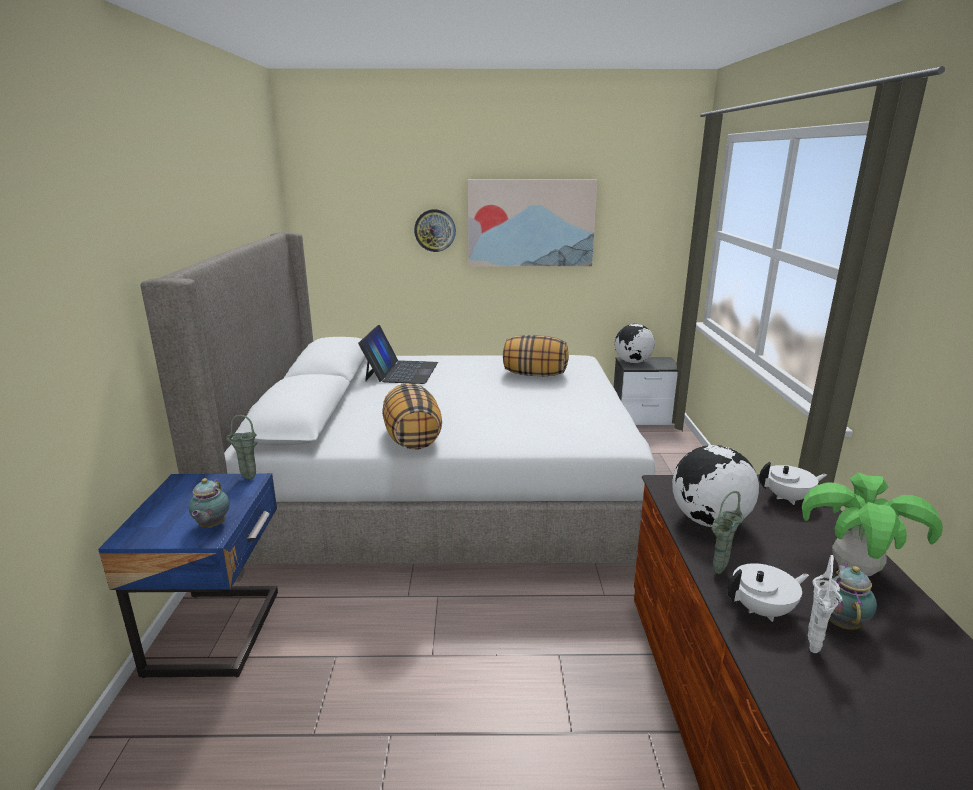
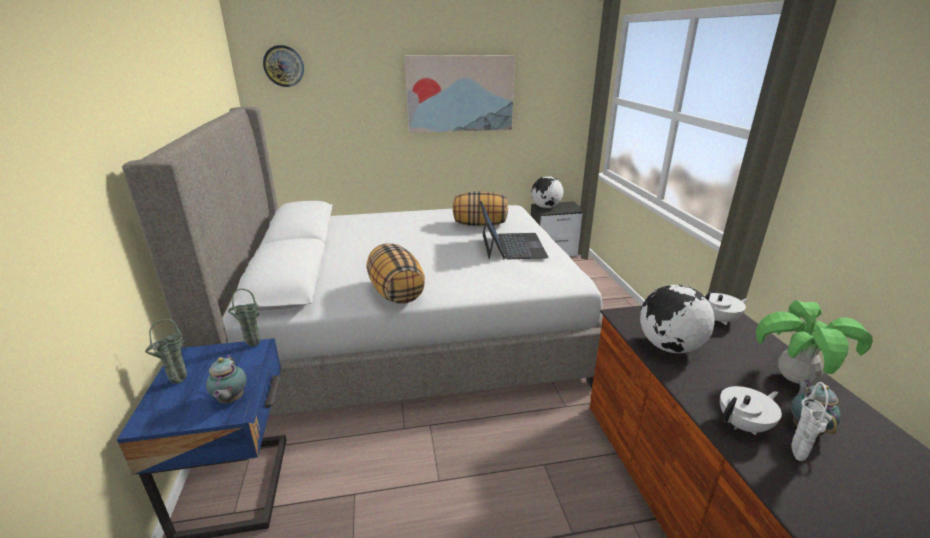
camera: 10 degrees left, 5 degrees up
laptop [358,325,438,384] -> laptop moved to [480,201,549,260]
wall clock [414,209,456,252] -> wall clock moved to [263,45,304,87]
green vase [712,491,744,574] -> green vase moved to [145,319,187,384]

